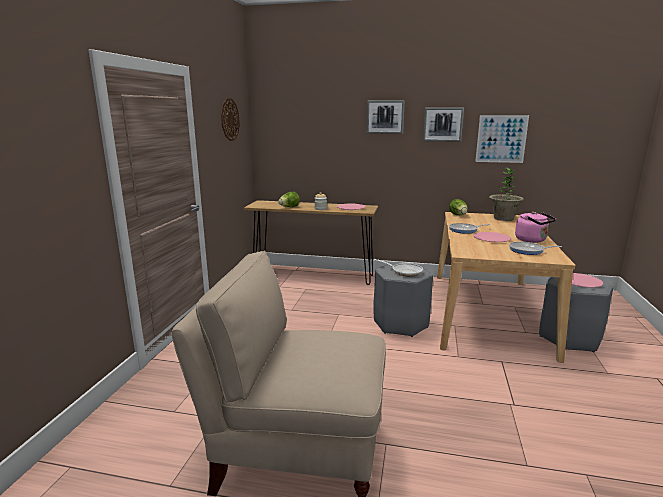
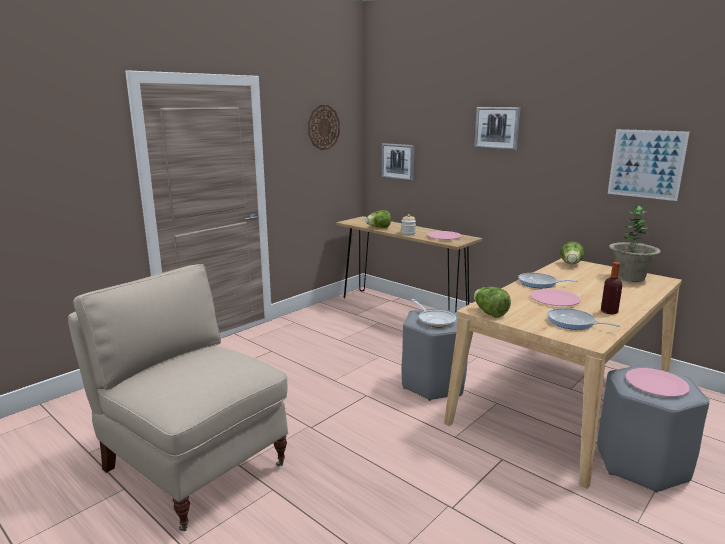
camera: 30 degrees right, 0 degrees up
picture [423,108,464,142] -> picture moved to [381,143,415,181]
pink kettle [515,212,556,243] -> bottle [601,262,622,315]
none -> lettuce [474,287,511,318]

